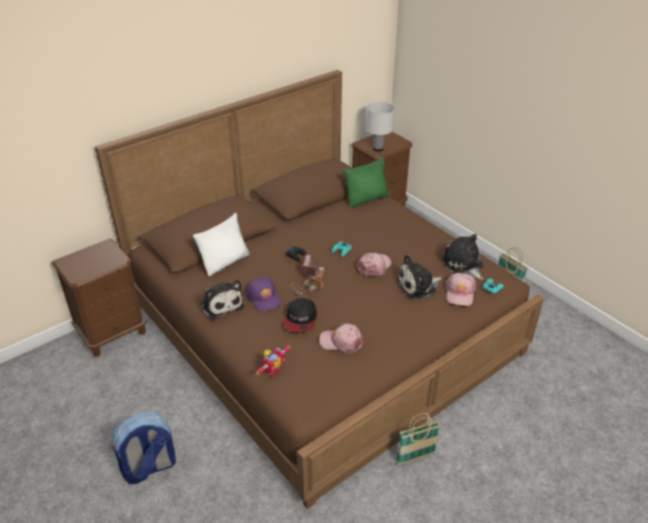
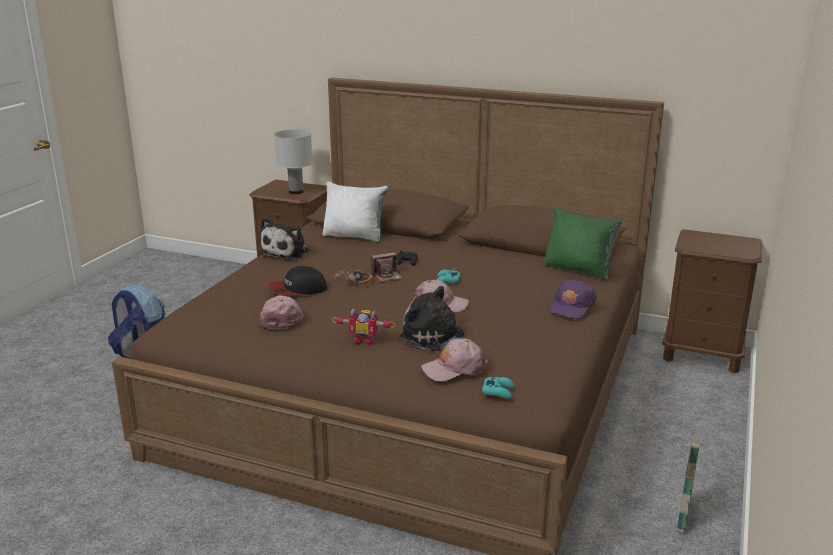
camera: 60 degrees right, 15 degrees down
purple cap [246,277,281,311] -> purple cap moved to [549,279,597,319]
toy robot [256,345,291,377] -> toy robot moved to [332,309,396,345]
white table lamp [366,101,395,151] -> white table lamp moved to [274,129,313,194]
basket [395,413,440,465] -> none
plush toy [442,234,484,280] -> none

